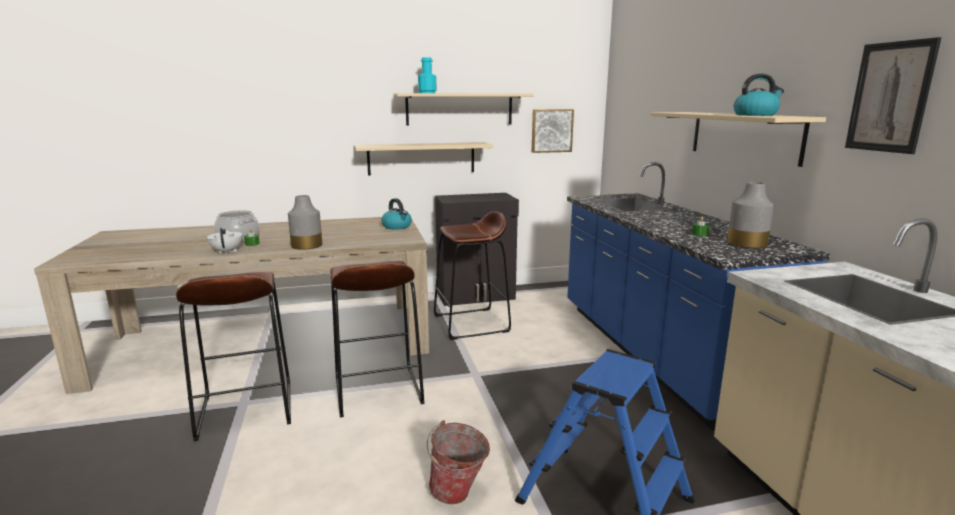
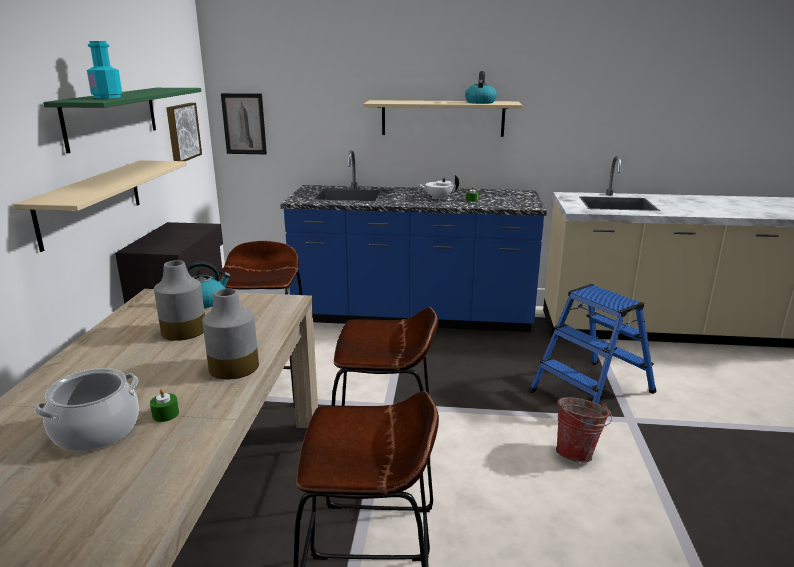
camera: 70 degrees left, 5 degrees up
white teapot [207,228,243,254] -> white teapot moved to [418,175,459,200]
beige shelf [393,93,534,125] -> green shelf [43,88,201,153]
grey vase [727,182,774,248] -> grey vase moved to [154,260,205,341]
picture [845,37,941,154] -> picture moved to [221,93,267,154]

